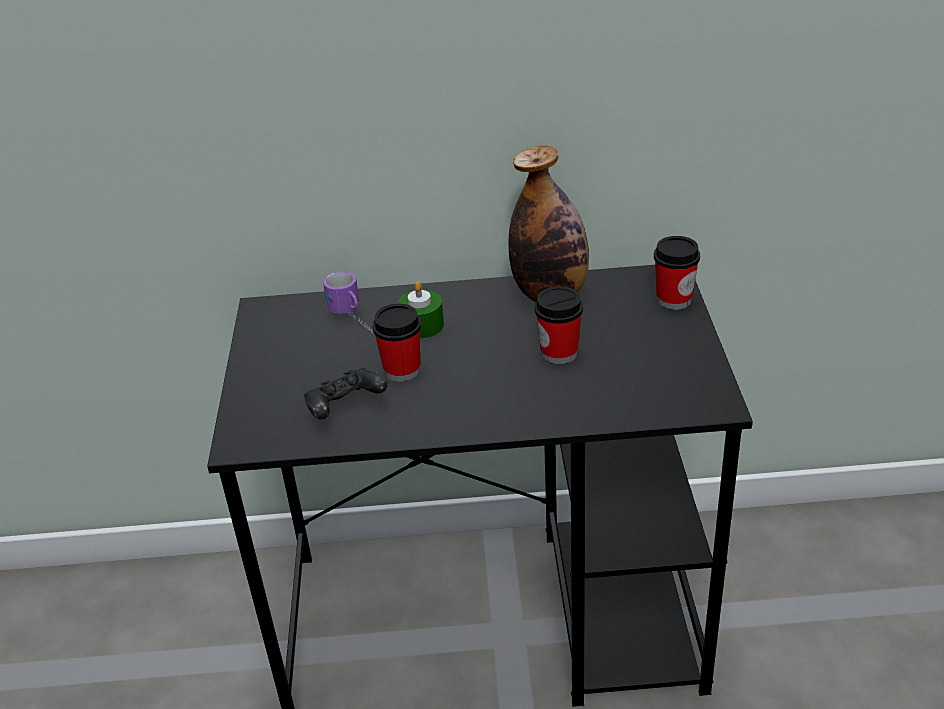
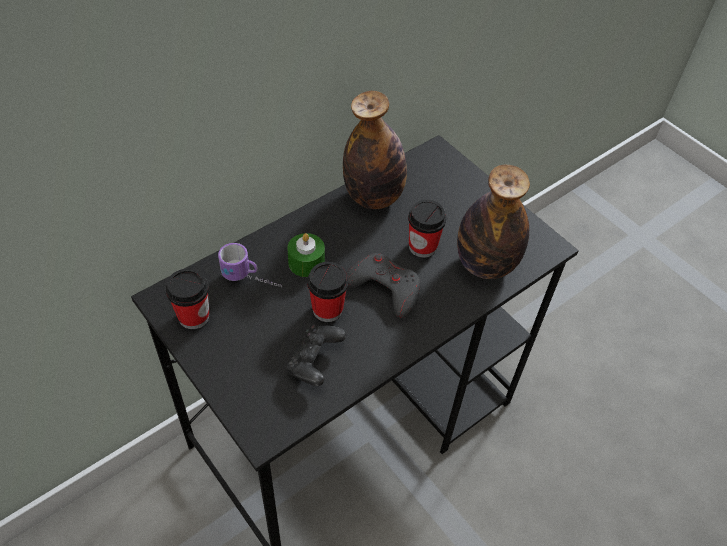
camera: 40 degrees left, 15 degrees up
cup [654,236,700,310] -> cup moved to [166,268,209,329]
none -> grey game controller [346,253,421,318]
none -> bottle [457,165,530,279]

